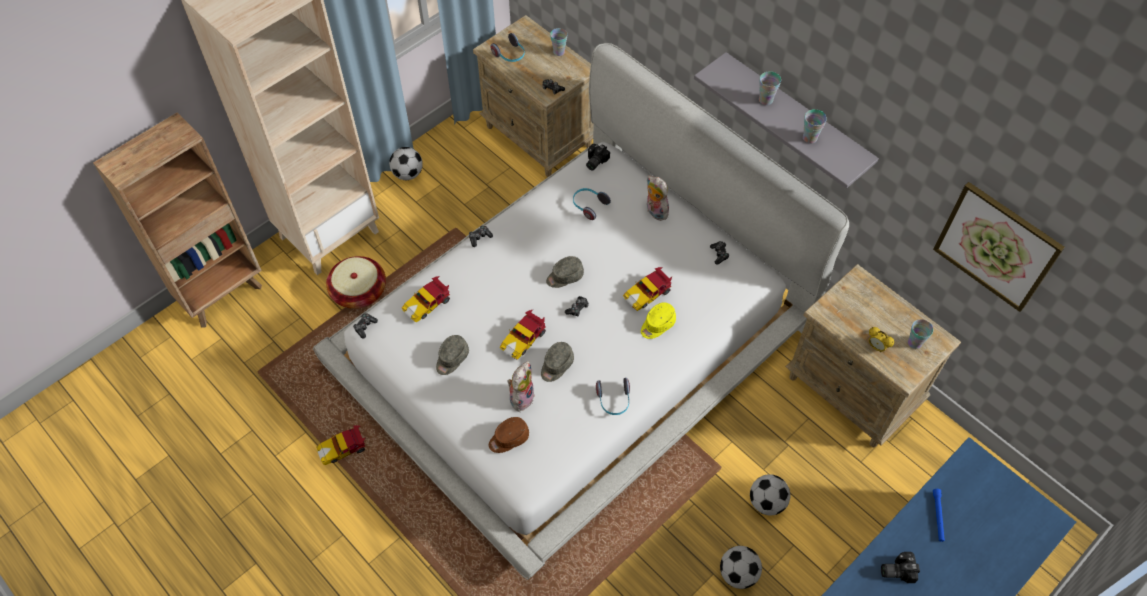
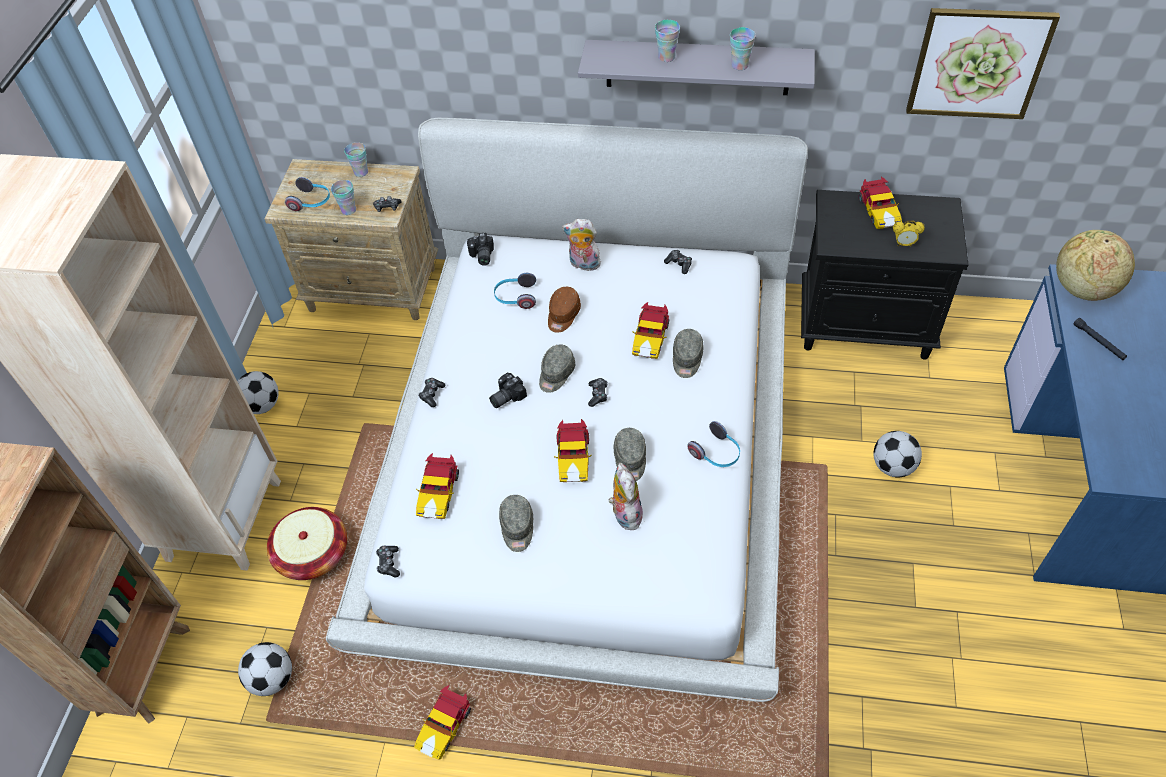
camera: 35 degrees left, 5 degrees down
brown cap [489,417,529,453] -> brown cap moved to [548,287,581,333]
yellow cap [641,303,676,339] -> grey cap [673,329,704,378]
football [720,546,762,589] -> football moved to [238,642,292,696]
beige nightstand [785,264,961,447] -> black nightstand [801,190,968,360]
camera [881,552,920,583] -> camera moved to [489,373,527,408]
cup [908,319,933,349] -> cup moved to [331,180,356,215]
blue flashlight [933,489,945,542] -> black flashlight [1074,318,1127,360]
none -> toy car [859,177,902,229]
none -> globe [1056,230,1135,301]

